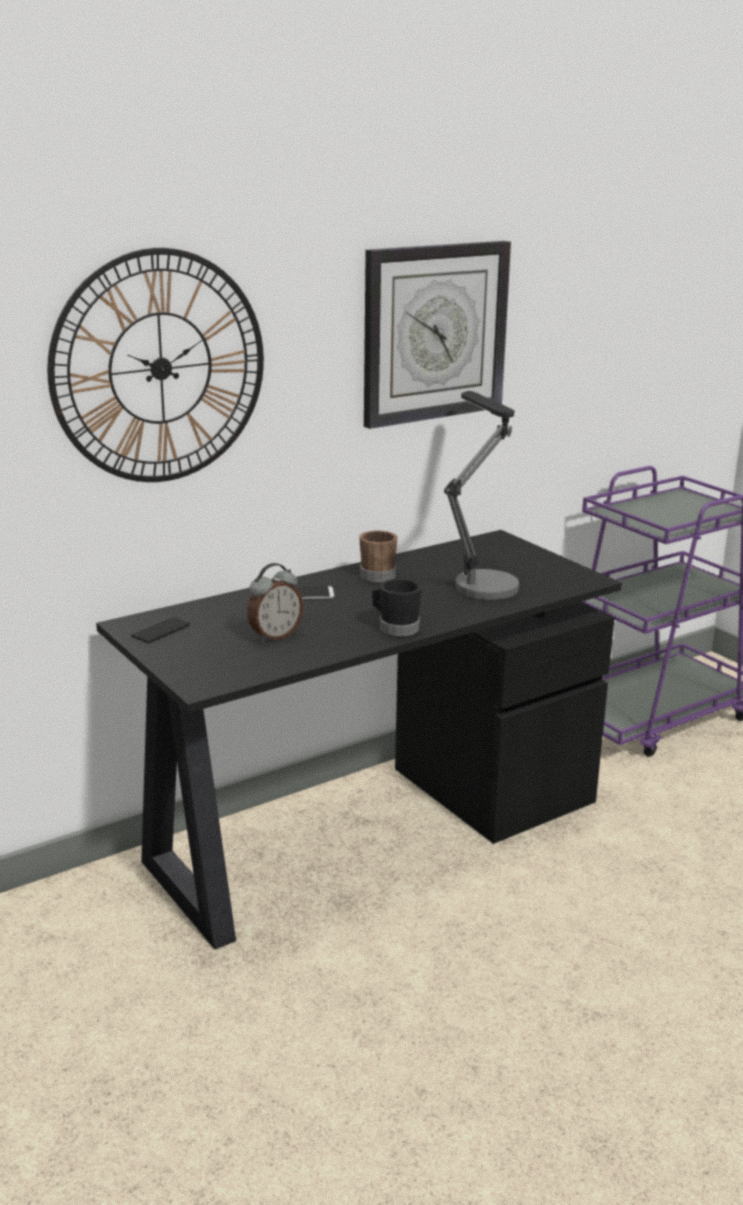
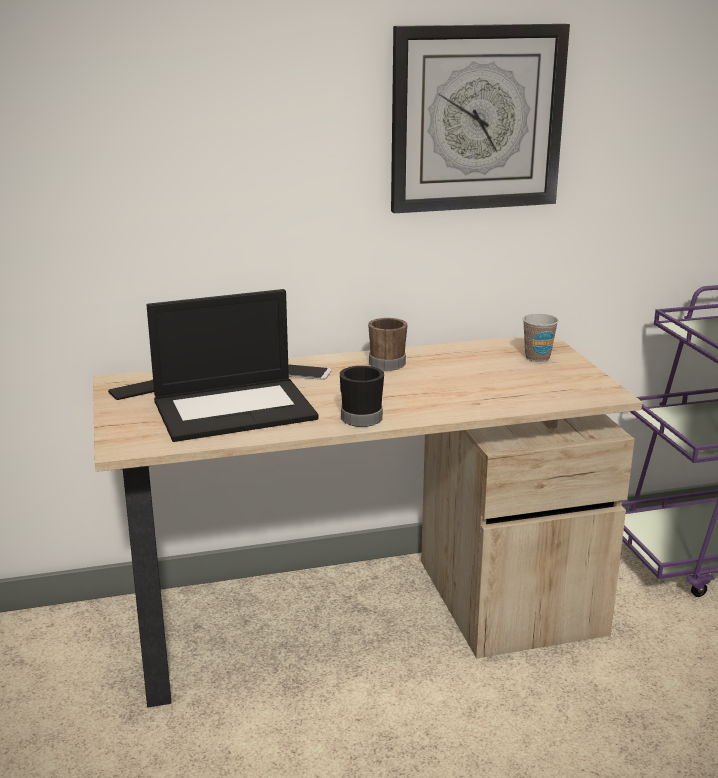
camera: 20 degrees right, 0 degrees up
wall clock [47,248,264,482] -> none
black desk [96,530,622,949] -> beige desk [93,335,642,707]
alarm clock [247,563,304,642] -> laptop [147,289,319,442]
table lamp [444,391,519,600] -> none
none -> cup [523,314,559,362]

